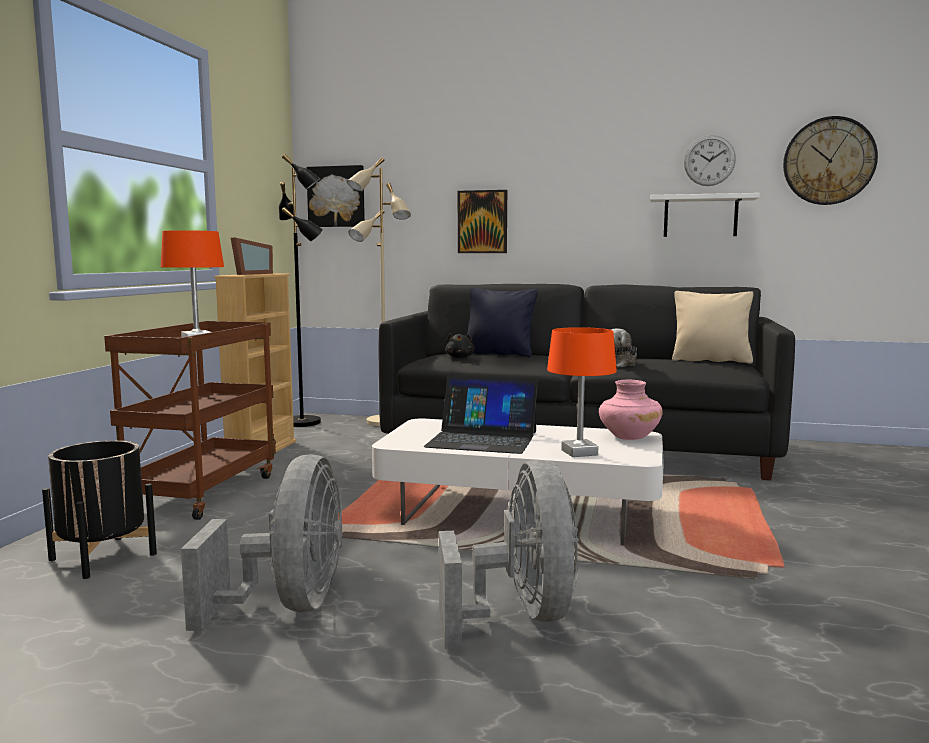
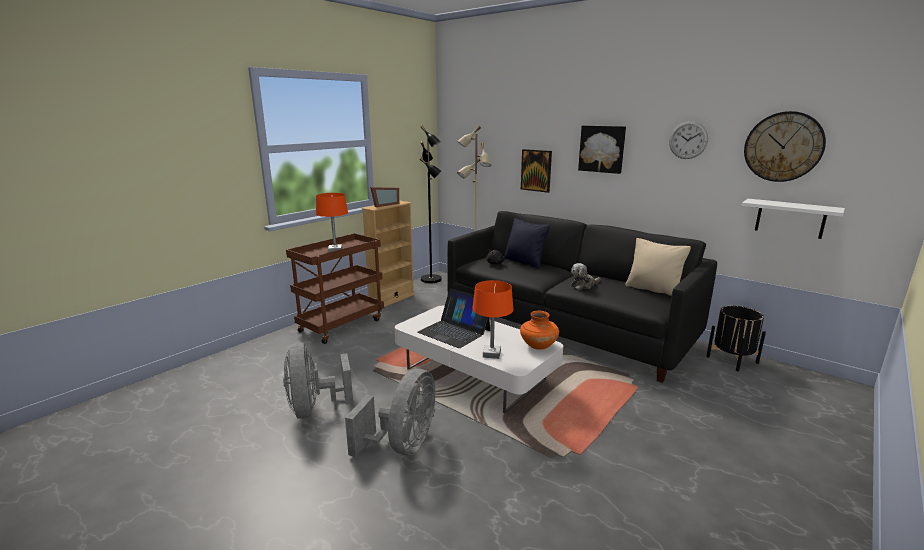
camera: 25 degrees right, 10 degrees up
black planter [42,440,157,579] -> black planter moved to [706,306,766,372]
grey fan [181,454,343,631] -> grey fan turned 135 degrees clockwise [283,342,353,419]
picture [306,165,365,227] -> picture moved to [578,126,626,174]
pink vase [599,379,663,440] -> orange vase [520,311,559,350]
white shelf [650,193,760,237] -> white shelf moved to [741,199,845,239]

